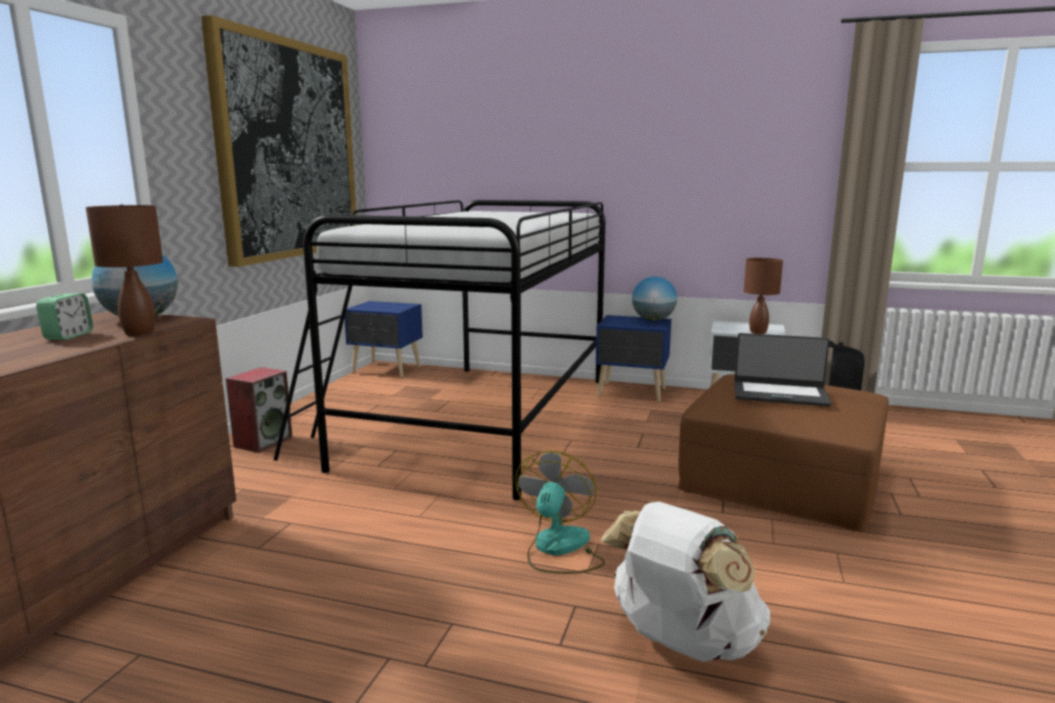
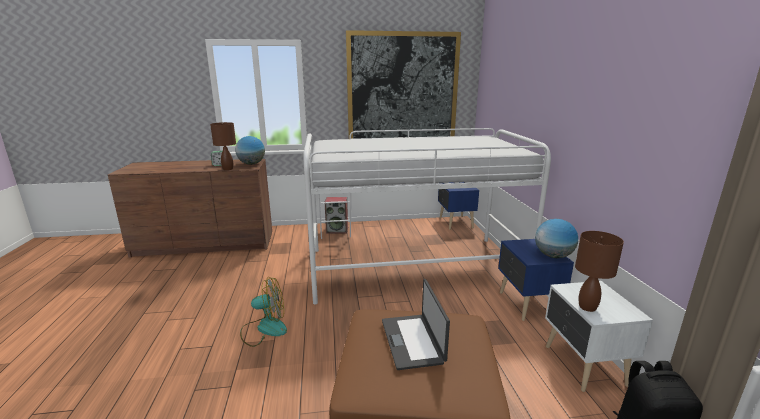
camera: 65 degrees right, 5 degrees up
black bed [274,200,605,500] -> white bed [304,128,551,304]
white backpack [601,502,770,662] -> none

